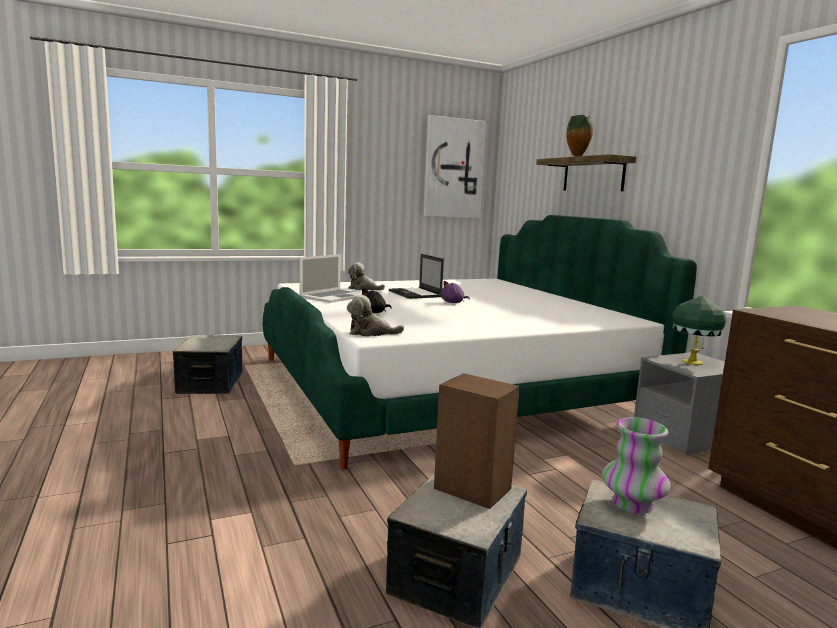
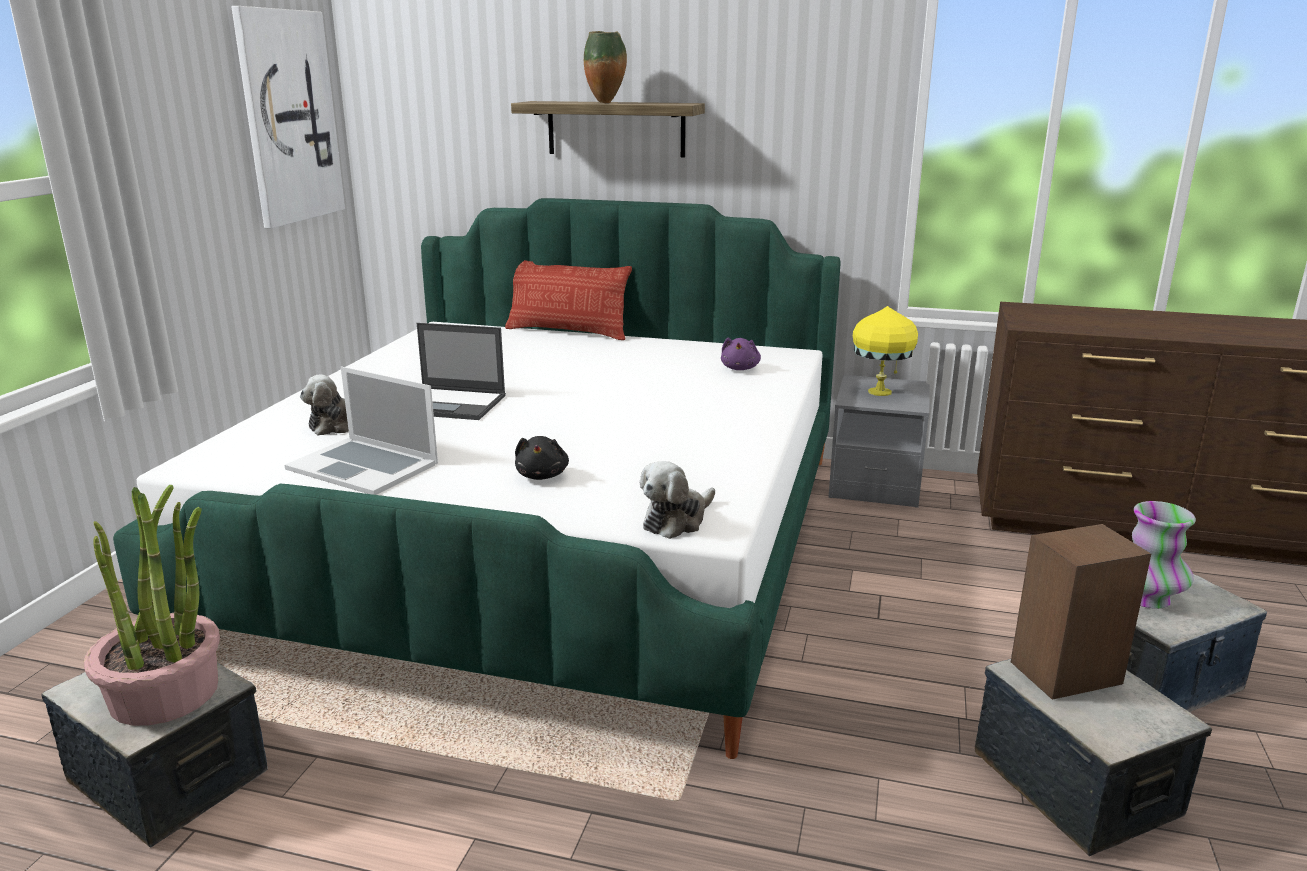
camera: 50 degrees left, 10 degrees up
laptop [299,254,362,303] -> laptop turned 135 degrees clockwise [284,367,438,495]
purple plush toy [440,281,470,303] -> purple plush toy moved to [721,338,761,370]
green table lamp [672,295,727,365] -> yellow table lamp [853,306,918,396]
none -> potted plant [84,485,220,726]
none -> pillow [505,260,632,340]

